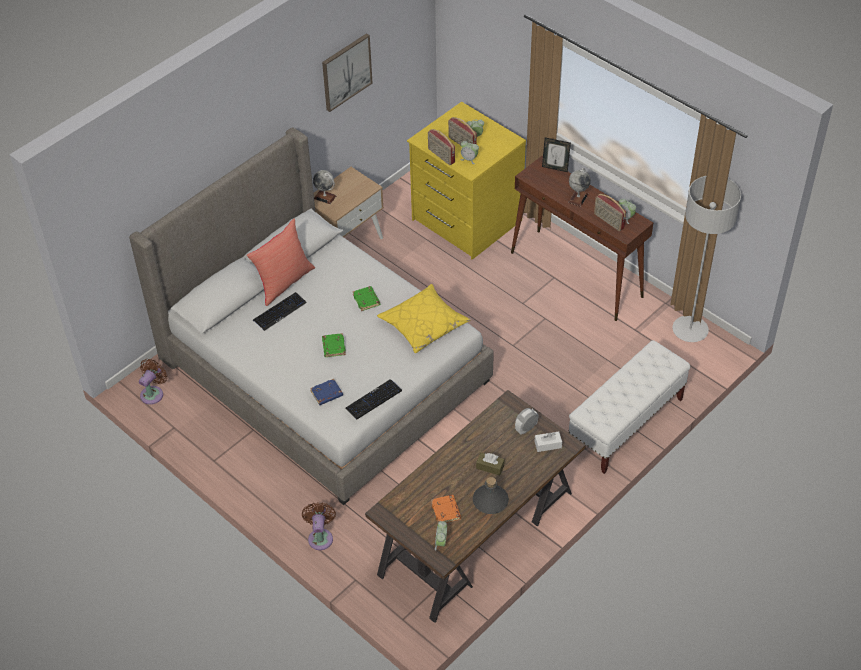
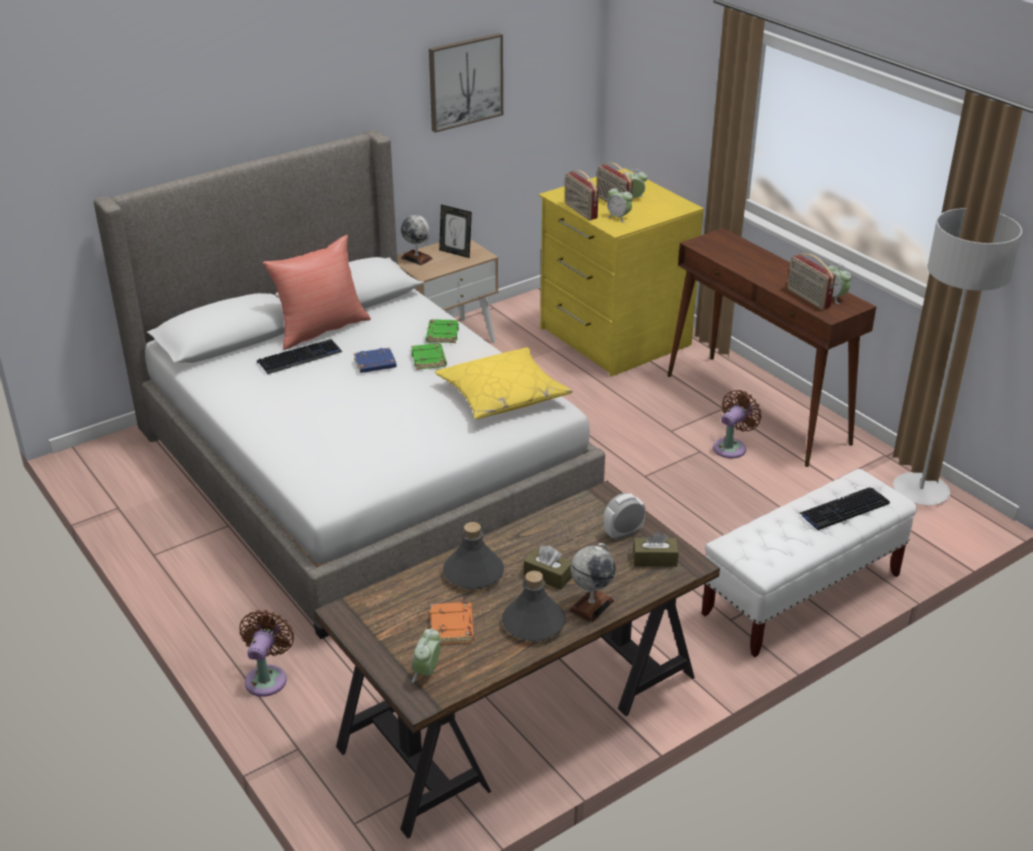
camera: 10 degrees right, 15 degrees down
brown fan [139,359,167,404] -> brown fan moved to [713,390,761,458]
blue book [310,379,343,405] -> blue book moved to [354,347,397,373]
green book [322,333,346,357] -> green book moved to [426,319,459,343]
keyboard [345,379,402,420] -> keyboard moved to [799,487,890,530]
white tissue box [535,431,562,452] -> brown tissue box [633,532,679,567]
picture frame [542,137,571,172] -> picture frame moved to [439,205,472,258]
globe [568,168,591,207] -> globe moved to [569,543,616,623]
none -> grey bottle [443,522,504,590]

